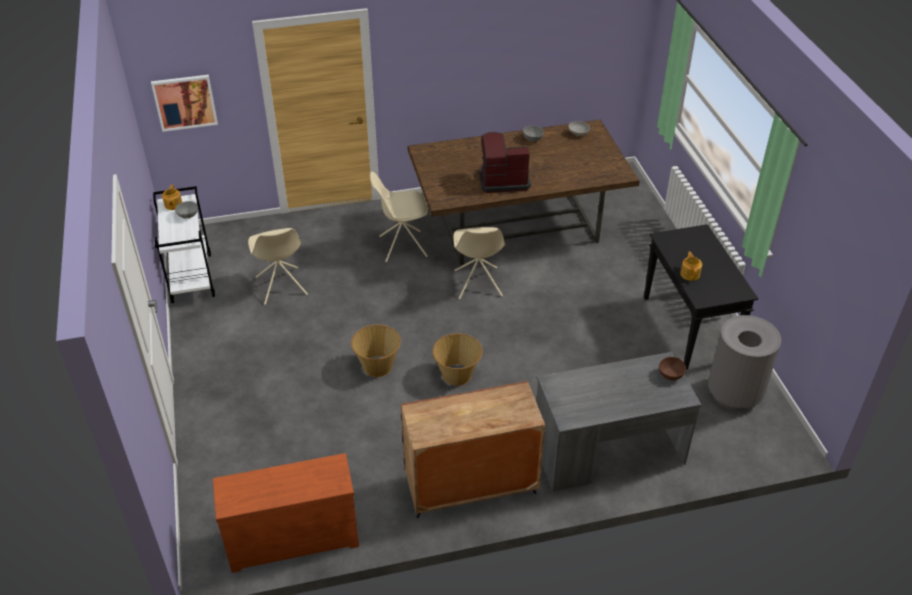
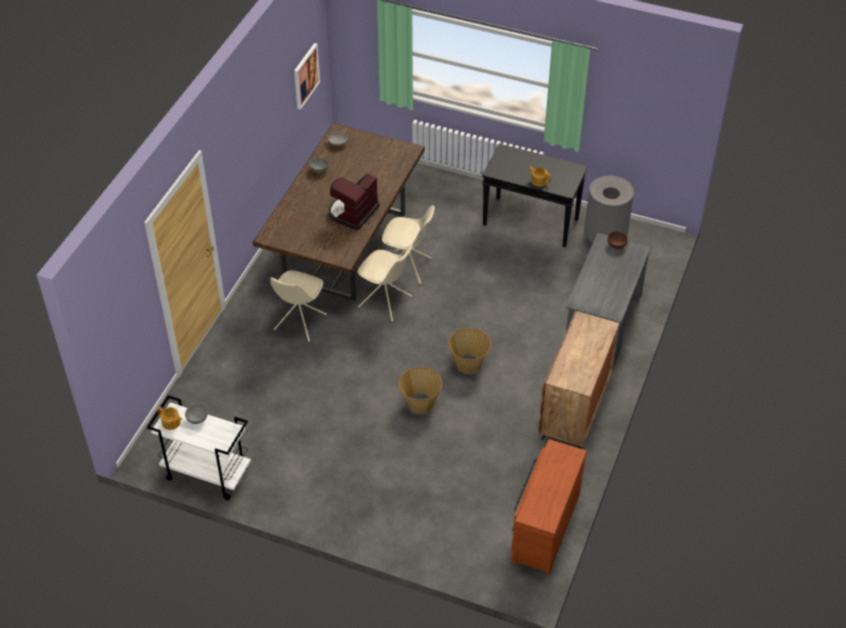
camera: 55 degrees left, 5 degrees up
picture [151,75,218,132] -> picture moved to [294,43,320,110]
beige chair [248,228,308,305] -> beige chair moved to [382,205,435,284]

